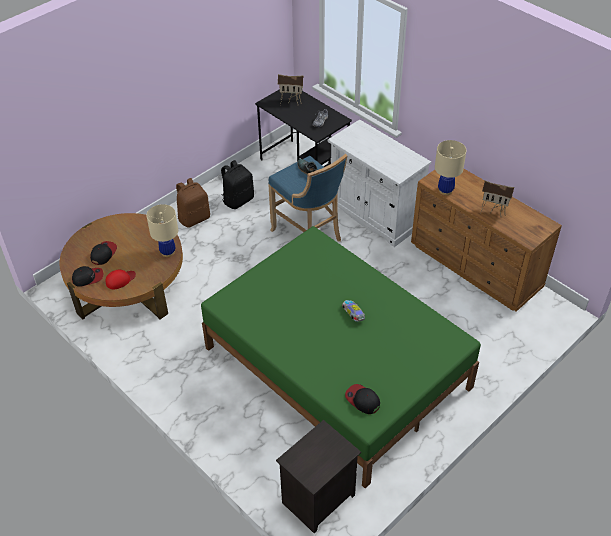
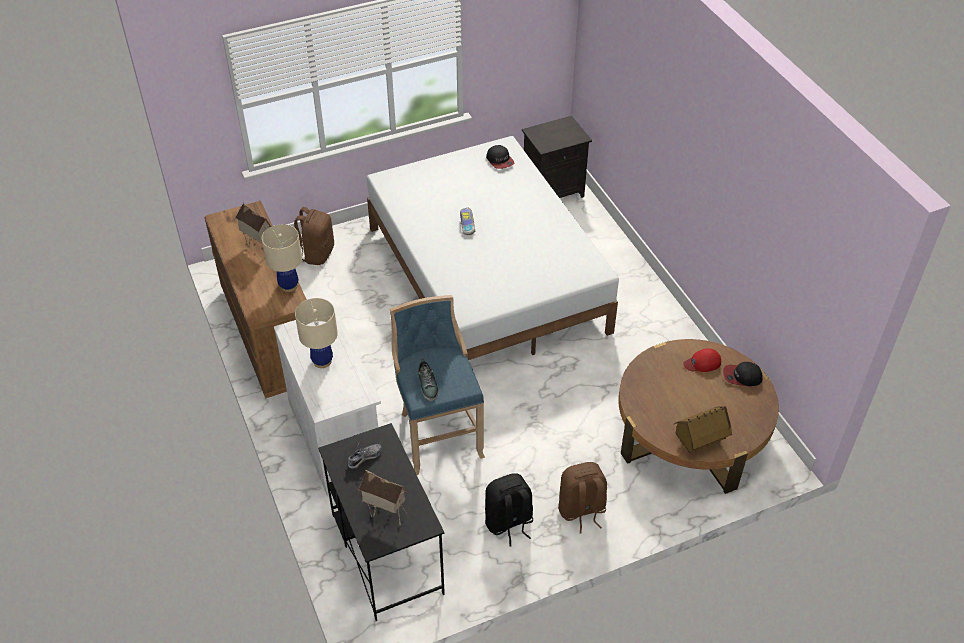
camera: 160 degrees left, 0 degrees up
cap [90,241,117,265] -> none
beige table lamp [146,204,178,257] -> beige table lamp moved to [295,298,338,368]
green bed [201,226,481,488] -> white bed [367,136,619,360]
none -> brown backpack [294,207,334,265]
none -> toy house [674,406,732,453]

